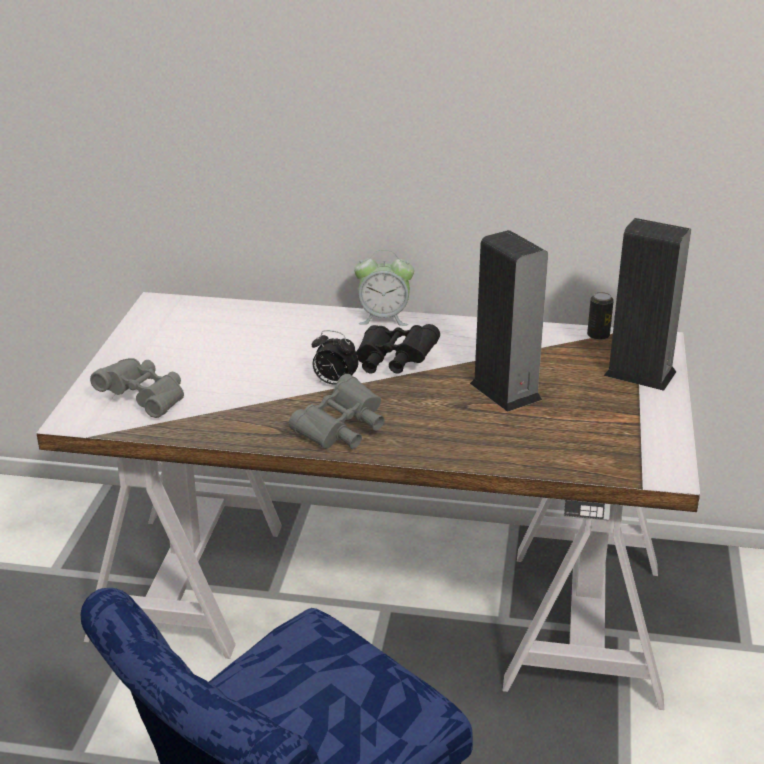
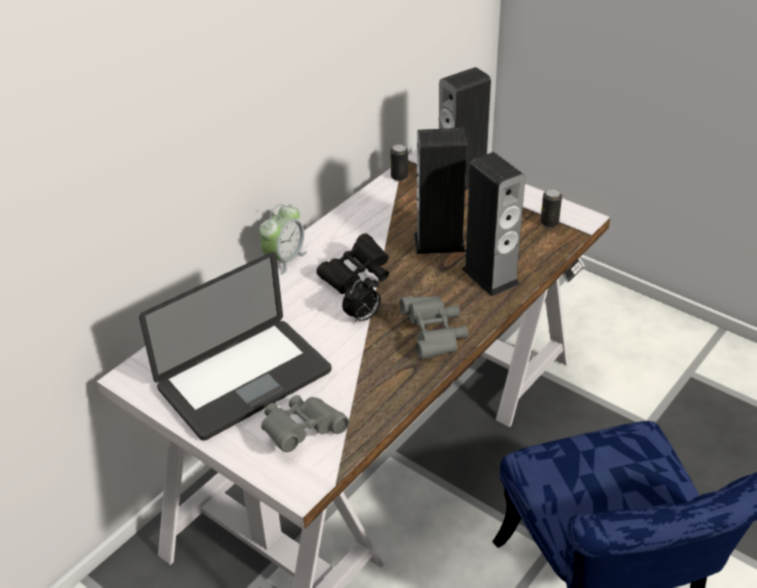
camera: 60 degrees left, 10 degrees up
none -> laptop [139,252,331,441]
none -> speaker [462,152,525,296]
none -> can [541,189,562,227]

